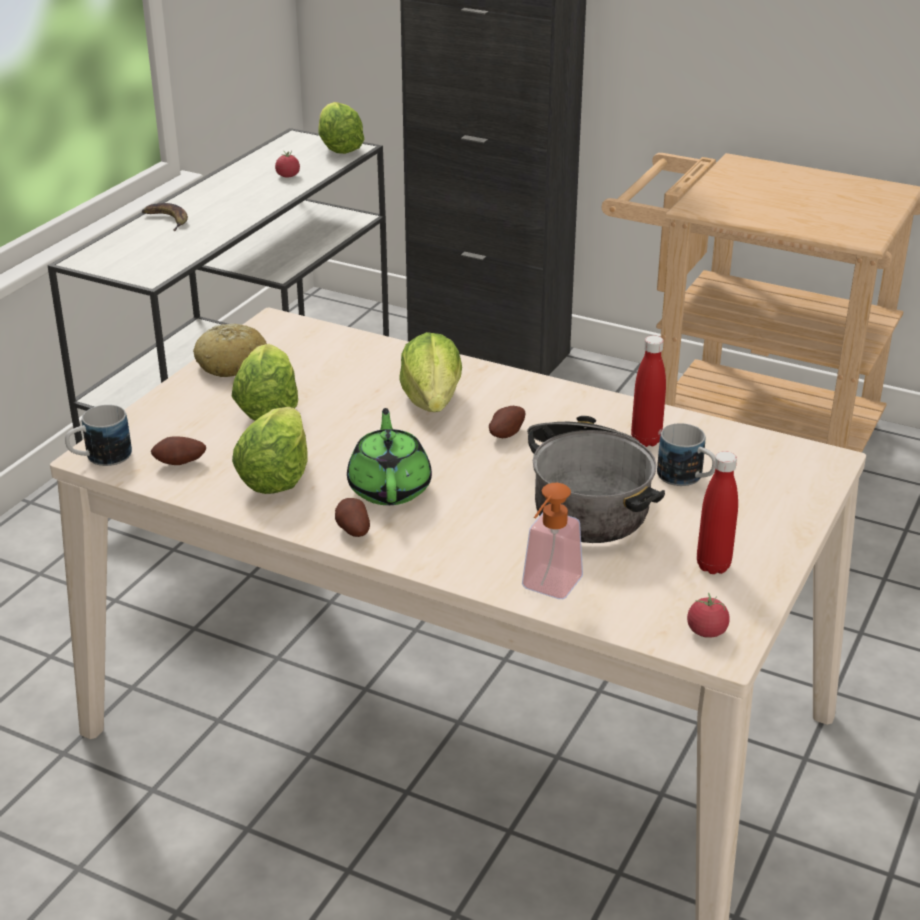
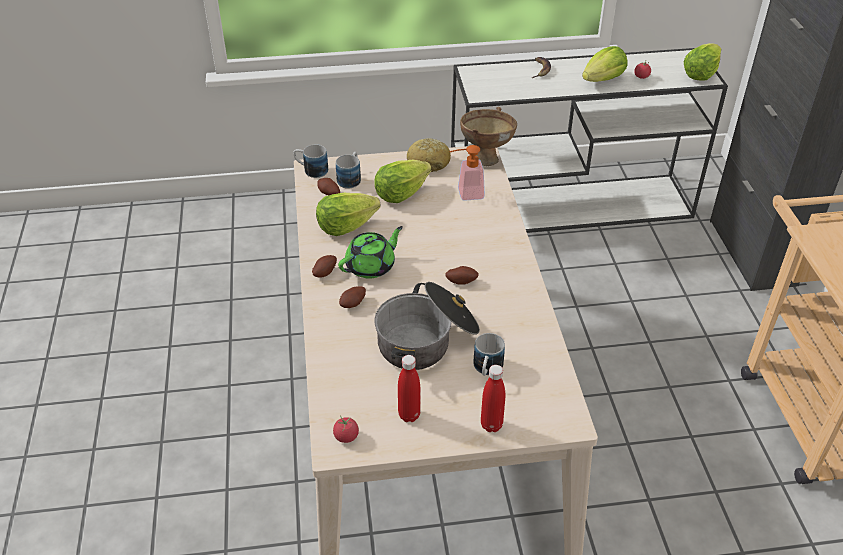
camera: 55 degrees right, 10 degrees up
lettuce [400,332,462,412] -> lettuce moved to [582,46,627,82]
soap dispenser [522,483,583,599] -> soap dispenser moved to [449,145,485,201]
red bottle [631,336,666,447] -> red bottle moved to [481,365,505,432]
none -> mug [336,152,361,189]
none -> potato [339,286,366,308]
none -> brown bowl [460,107,517,166]

